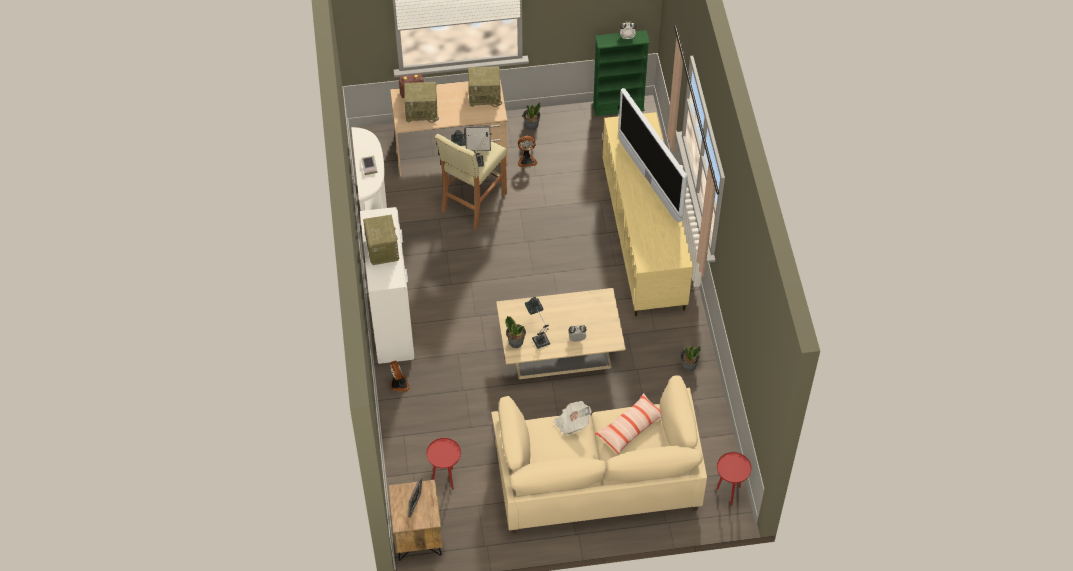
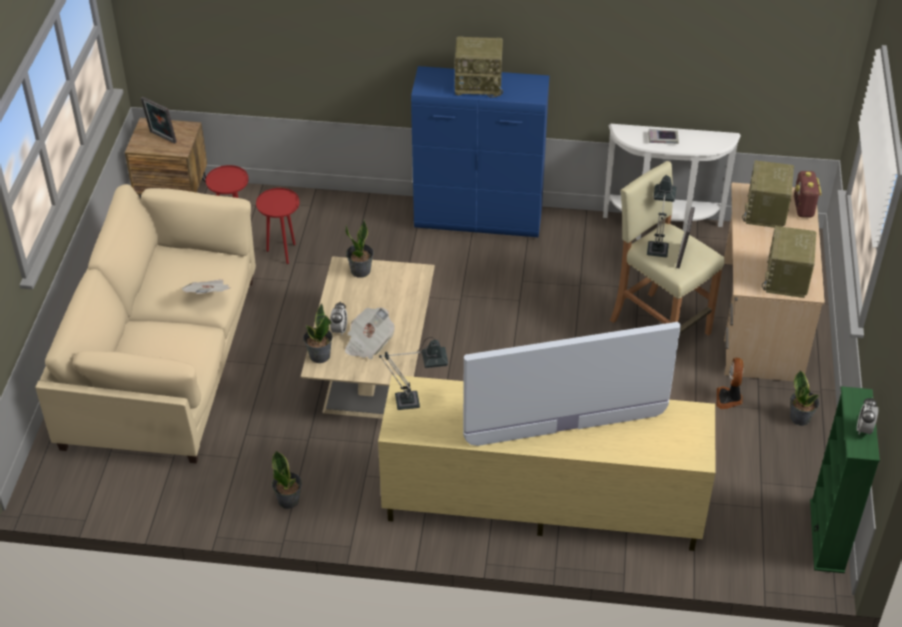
camera: 105 degrees right, 10 degrees down
white cabinet [360,207,414,364] -> blue cabinet [411,66,549,237]
fan [390,361,410,392] -> none
table lamp [525,297,550,349] -> table lamp moved to [379,337,448,410]
pillow [595,393,661,455] -> none
red side table [716,452,751,506] -> red side table moved to [256,188,300,264]
none -> potted plant [303,303,333,363]
none -> newspaper [345,307,395,359]

